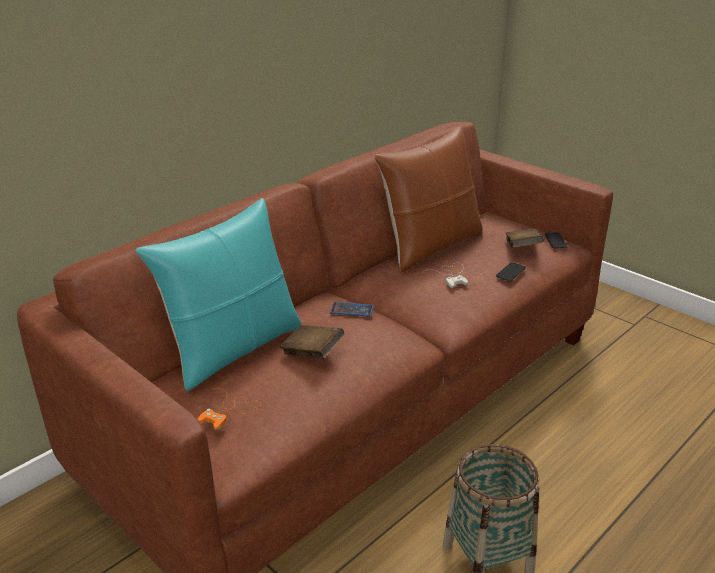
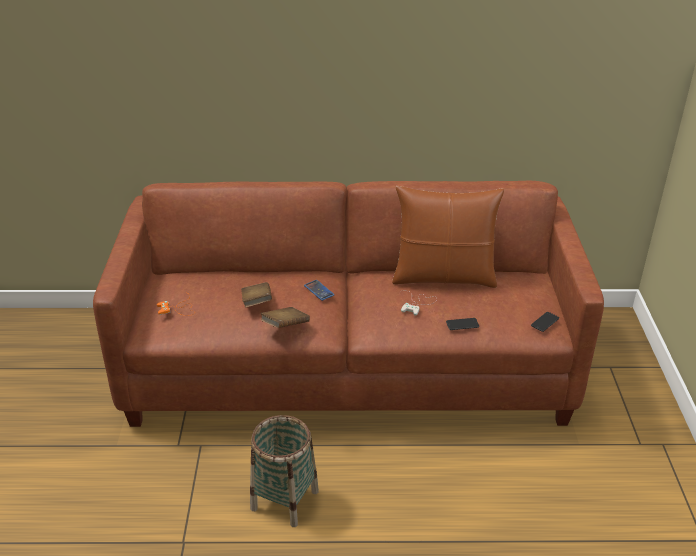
camera: 45 degrees right, 5 degrees up
turquoise pillow [136,198,302,391] -> none
brown book [506,229,544,248] -> brown book moved to [261,307,310,328]

